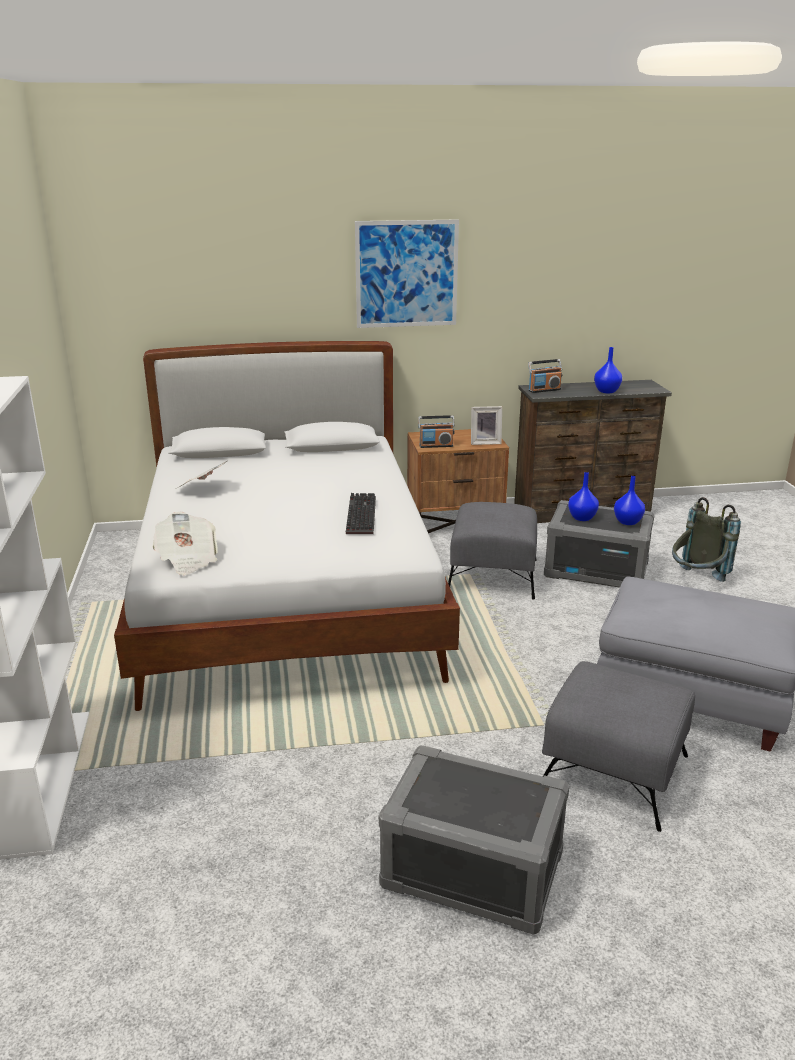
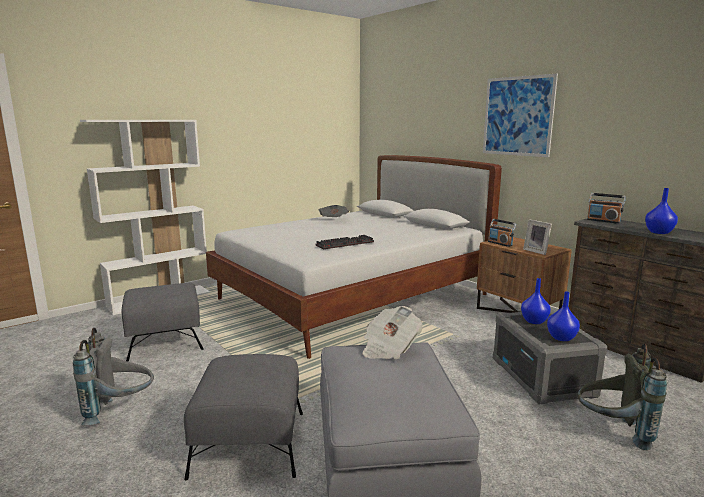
camera: 60 degrees right, 10 degrees down
newspaper [153,512,218,575] -> newspaper moved to [362,306,423,359]
grey storage box [379,745,570,935] -> grey backpack [73,328,154,425]
grey ottoman [448,502,537,600] -> grey ottoman moved to [122,283,203,361]

